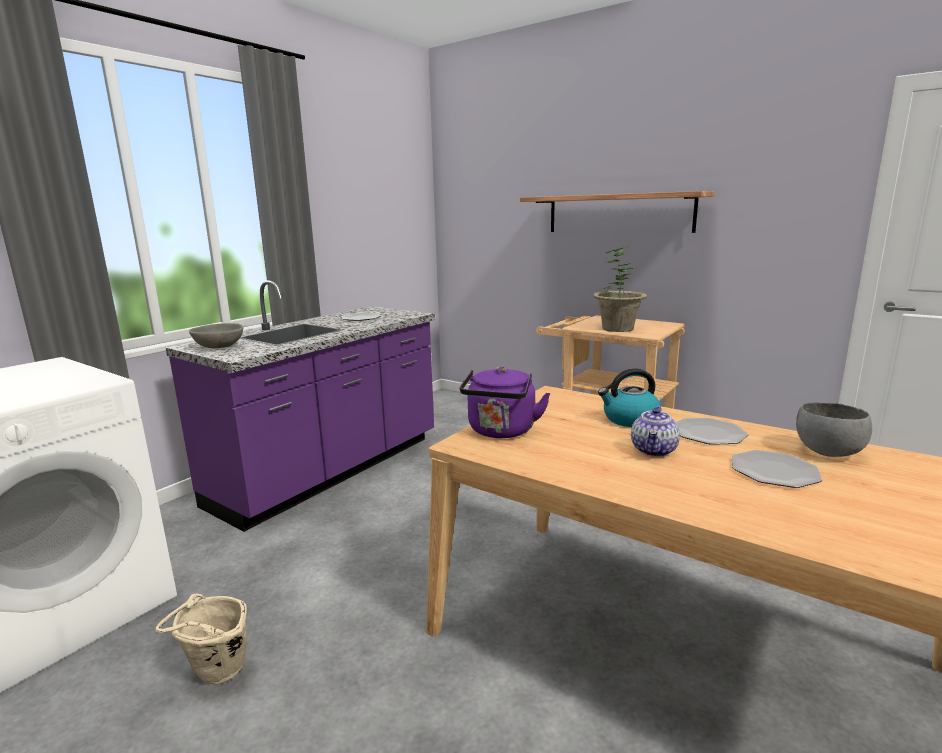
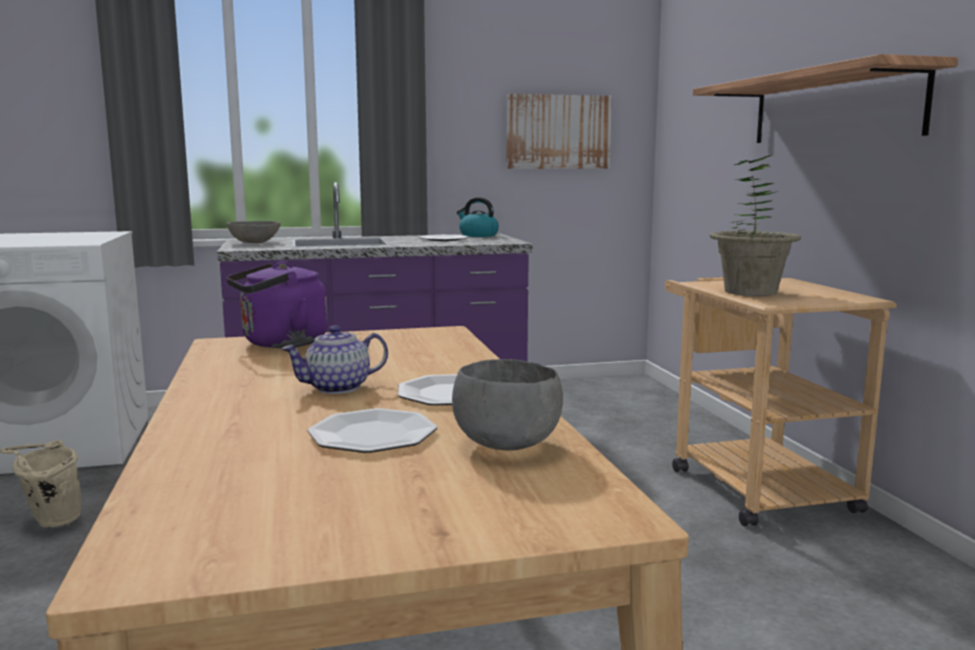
camera: 40 degrees right, 5 degrees down
kettle [598,369,661,427] -> kettle moved to [457,197,499,237]
none -> picture [506,94,612,169]

